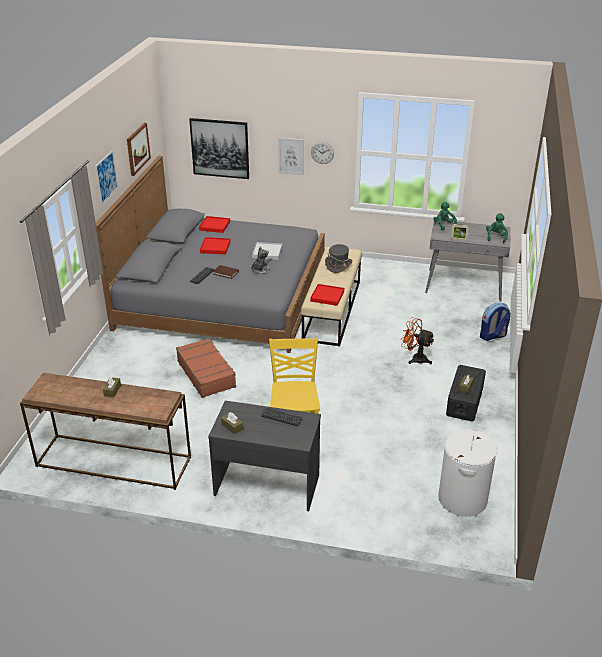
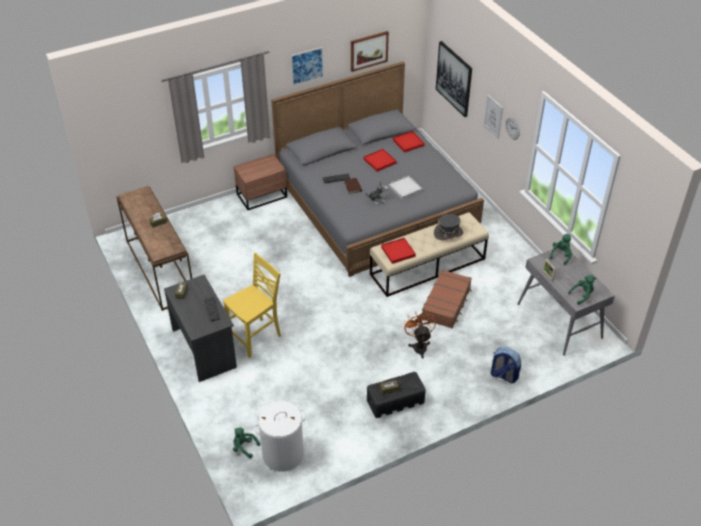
camera: 50 degrees right, 10 degrees up
brown suitcase [176,338,236,398] -> brown suitcase moved to [422,269,472,328]
none -> green plush toy [233,427,260,458]
none -> brown nightstand [234,154,287,210]

